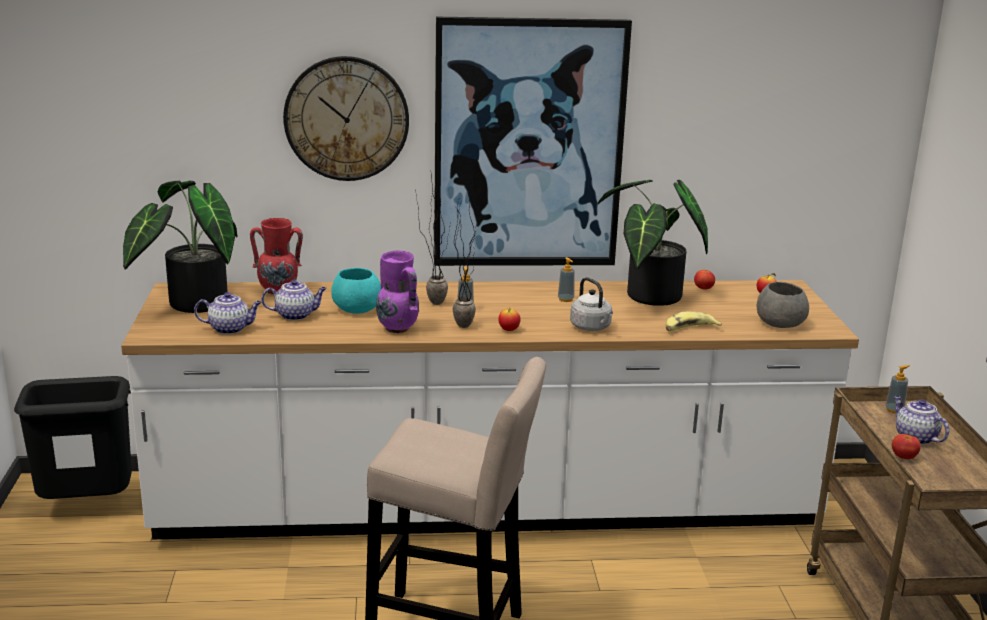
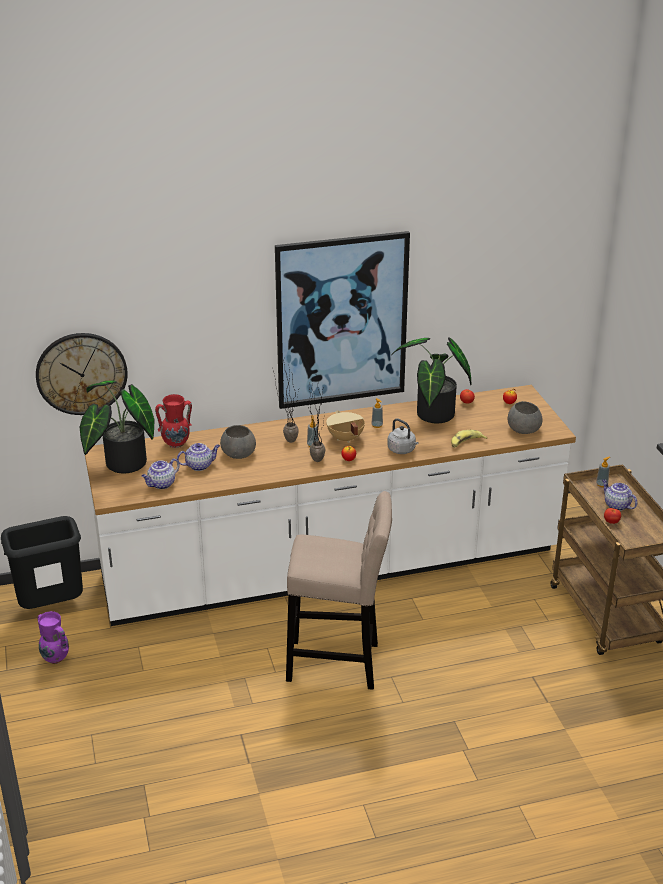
camera: 10 degrees left, 10 degrees up
teapot [194,292,262,334] -> teapot turned 150 degrees clockwise [142,459,180,489]
wall clock [283,56,409,181] -> wall clock moved to [36,333,128,415]
turquoise bowl [331,268,381,314] -> grey bowl [220,425,256,459]
purple vase [376,250,419,334] -> purple vase moved to [38,611,69,664]
none -> beige cooking pot [326,410,365,443]

